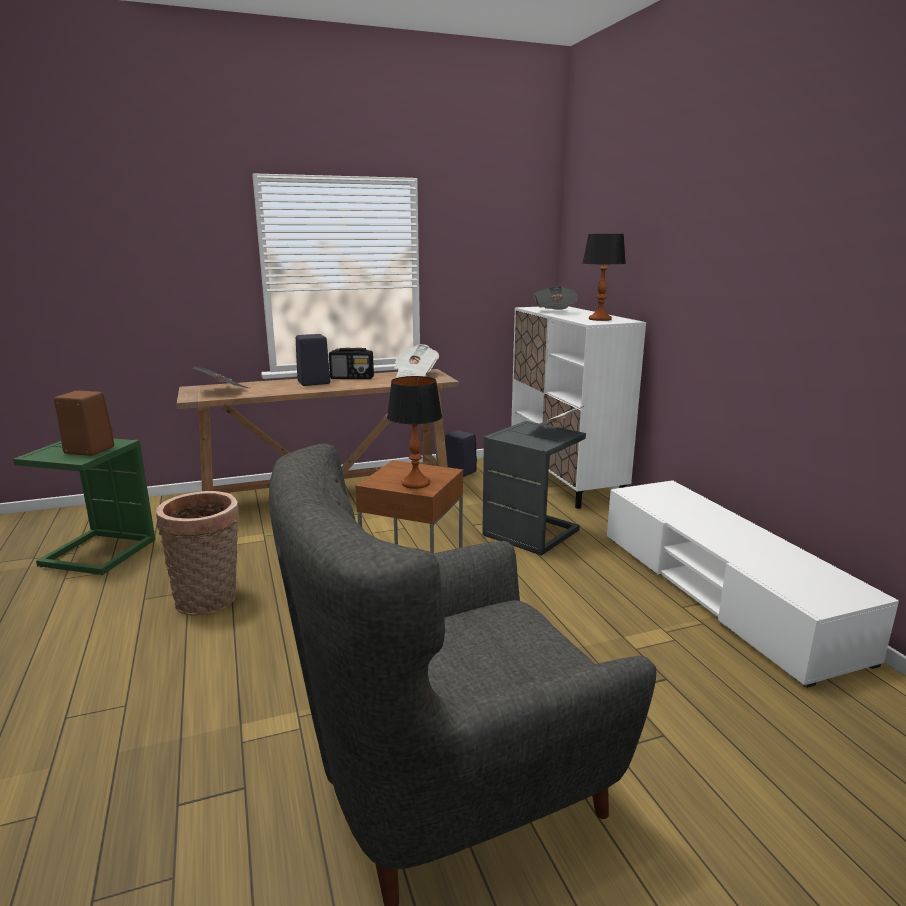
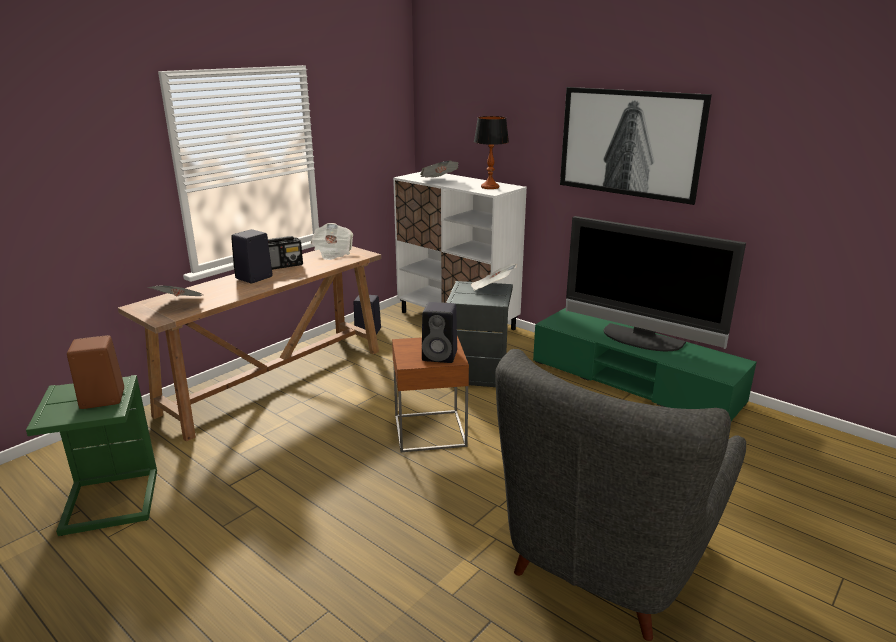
camera: 30 degrees left, 5 degrees up
basket [156,491,240,616] -> none
table lamp [387,376,442,489] -> black speaker [422,302,457,363]
white tv stand [607,480,899,688] -> green tv stand [533,308,757,421]
none -> picture [560,87,712,205]
none -> television [566,216,746,351]

